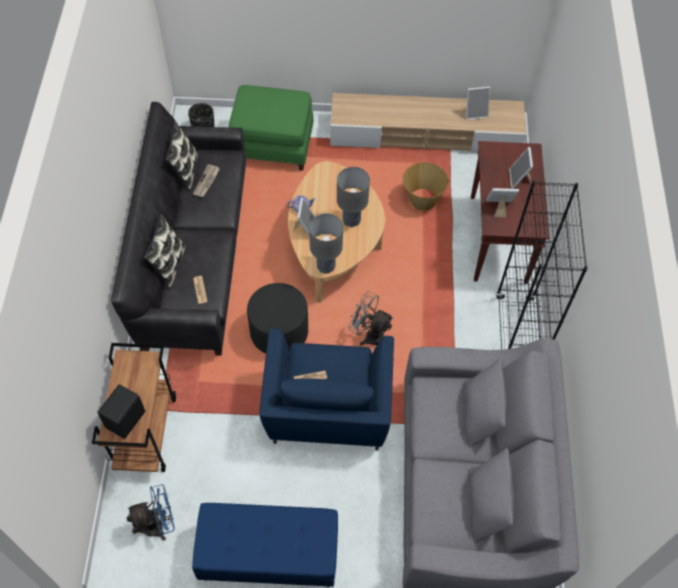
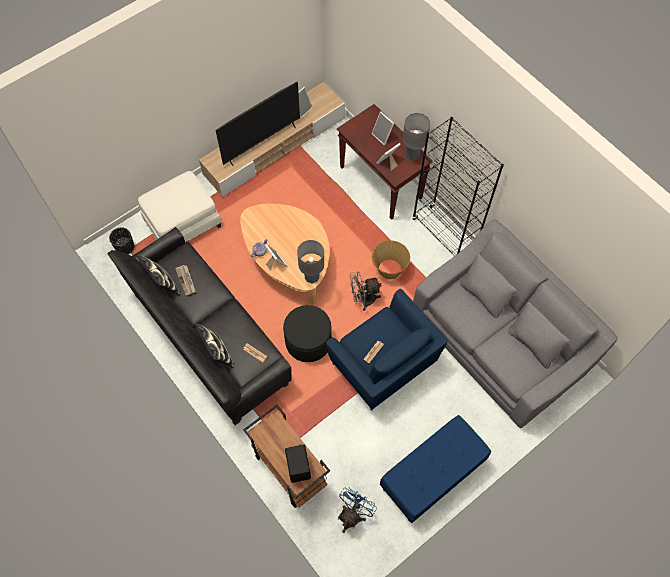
camera: 40 degrees left, 5 degrees up
green ottoman [229,85,314,171] -> white ottoman [138,171,222,242]
grey table lamp [337,167,370,227] -> grey table lamp moved to [403,113,431,161]
basket [403,162,449,211] -> basket moved to [372,240,410,279]
none -> television [216,82,300,167]

